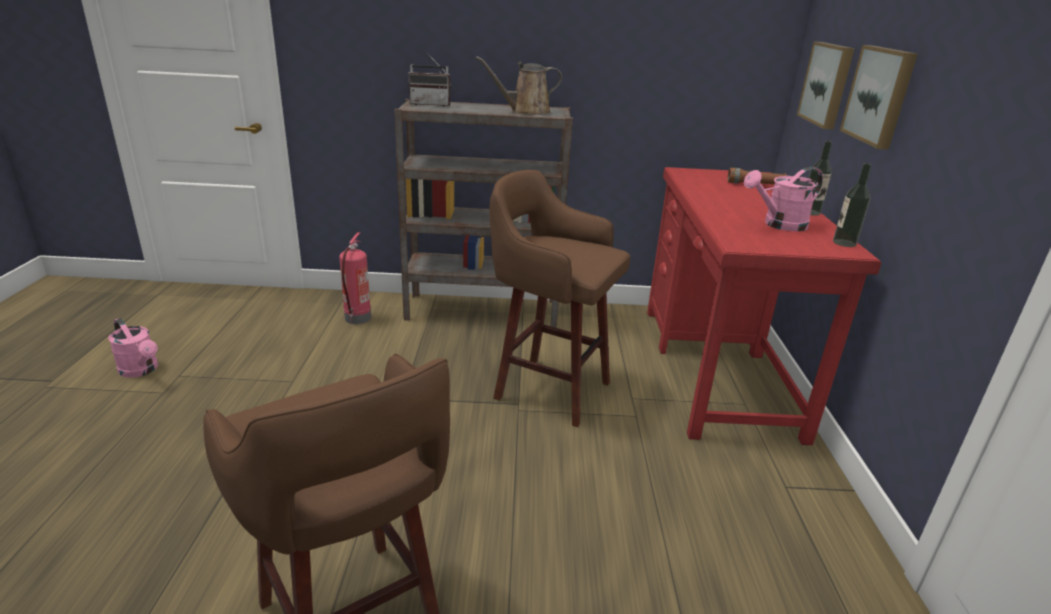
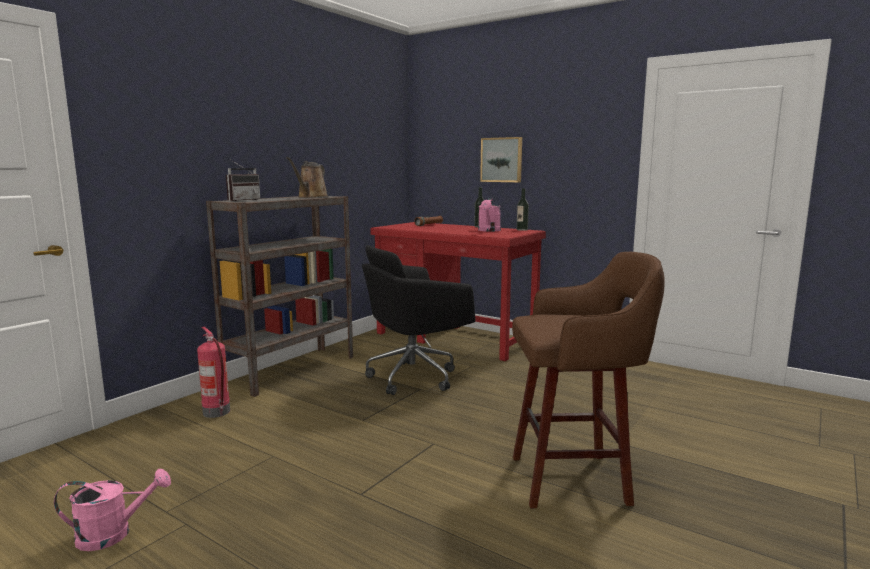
camera: 55 degrees left, 15 degrees down
brown stool [489,170,630,427] -> black office chair [362,245,475,395]
picture [797,42,854,129] -> none

